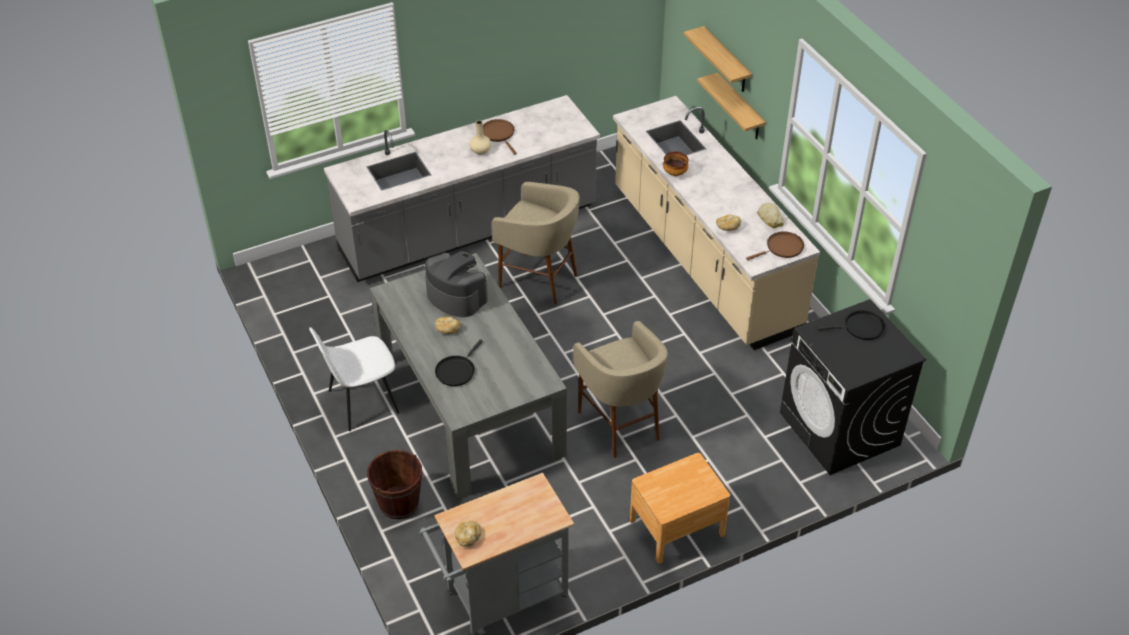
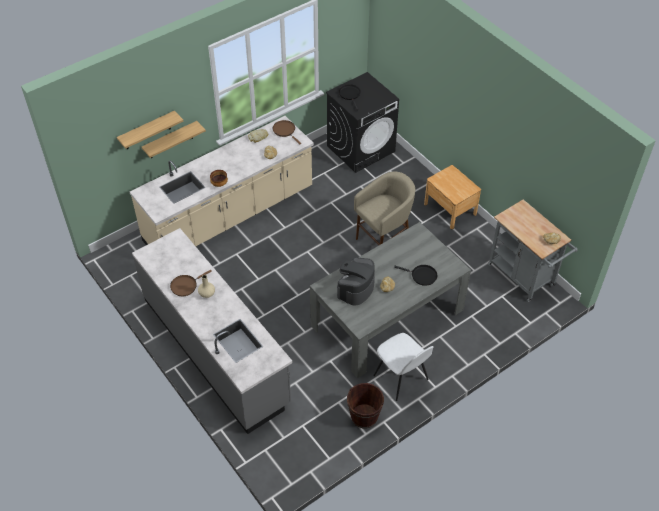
camera: 100 degrees left, 5 degrees up
brown bucket [367,450,422,519] -> brown bucket moved to [347,383,384,428]
beige stool [492,182,580,304] -> none

